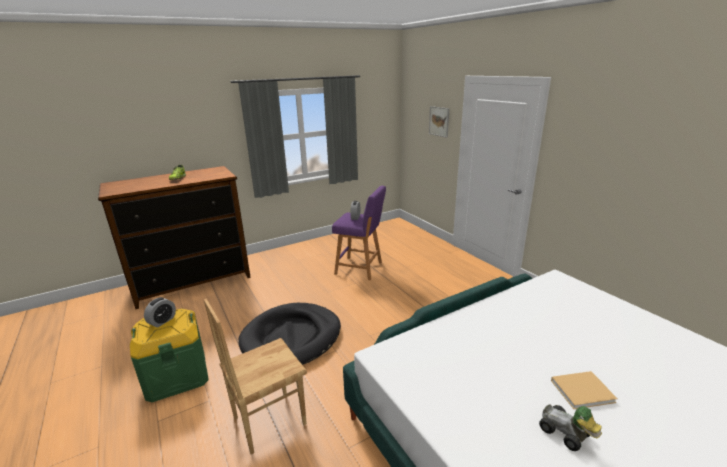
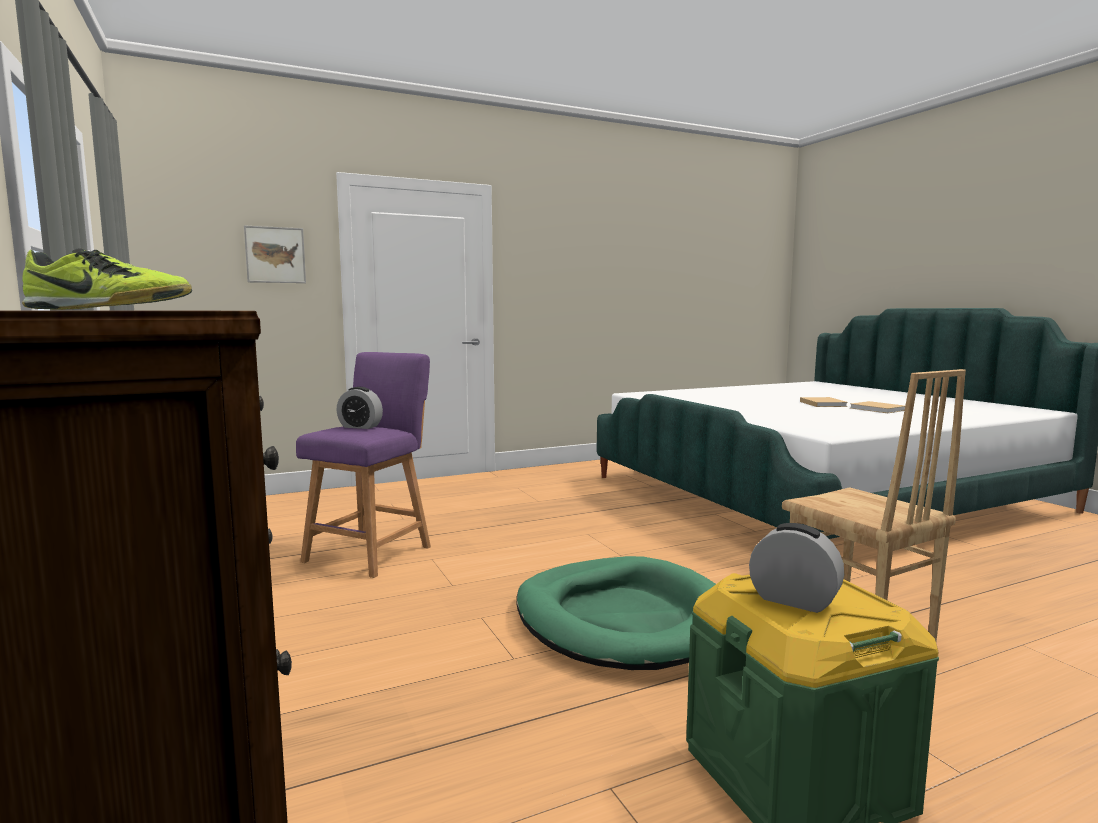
camera: 85 degrees left, 15 degrees down
black dog bed [238,303,341,365] -> green dog bed [517,556,716,670]
toy car [539,404,602,451] -> beige book [850,401,905,413]

